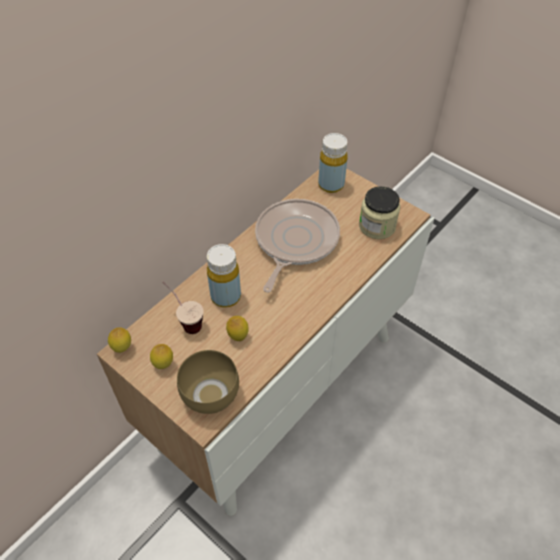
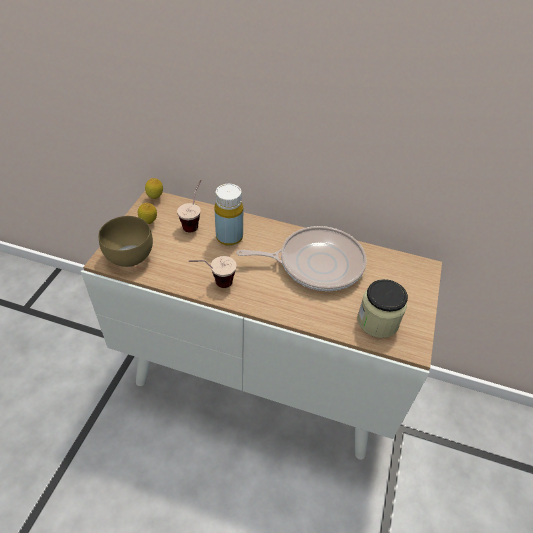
camera: 65 degrees right, 5 degrees down
lemon [226,316,249,341] -> none
yellow bottle [318,133,348,193] -> none
none -> cup [188,256,237,288]

